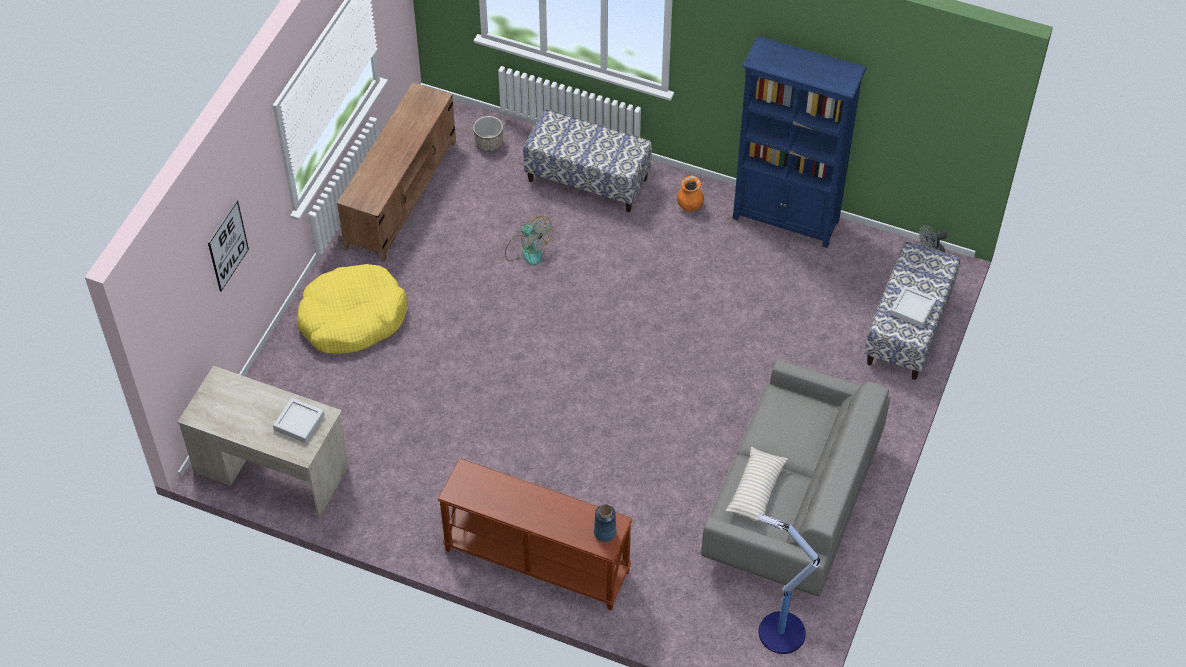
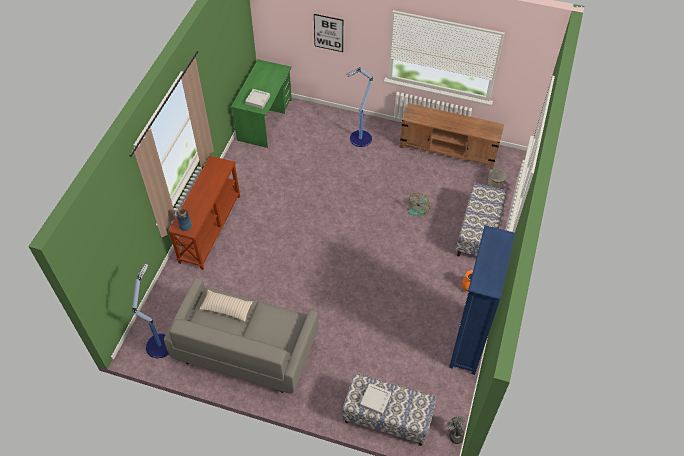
camera: 85 degrees right, 0 degrees up
beige desk [177,366,349,518] -> green desk [231,59,292,148]
yellow dog bed [297,264,408,354] -> floor lamp [346,67,373,147]

